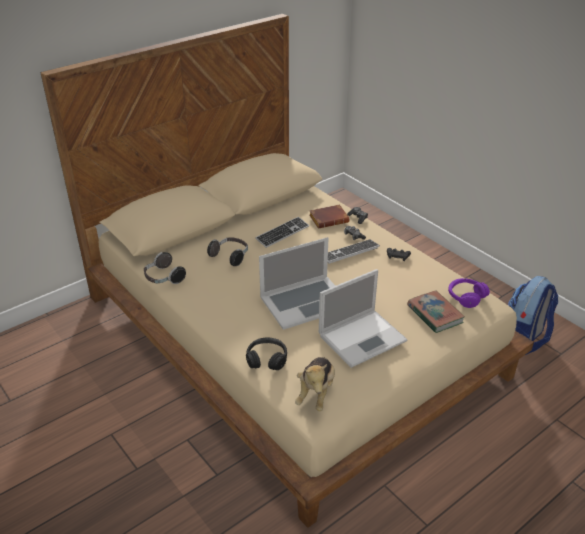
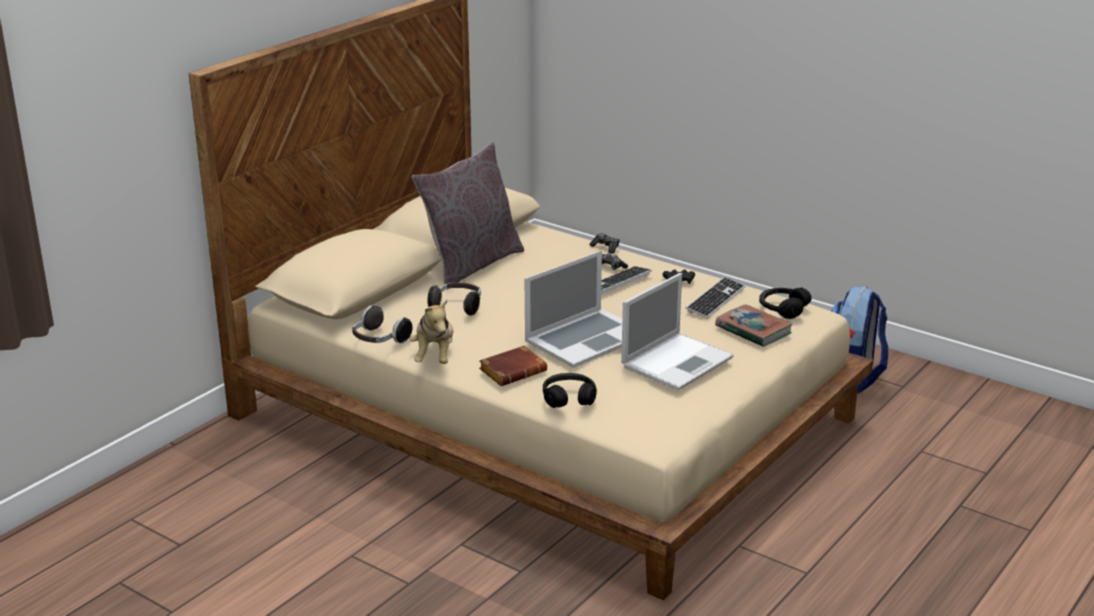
camera: 15 degrees left, 10 degrees down
keyboard [255,217,309,248] -> keyboard moved to [685,277,745,318]
plush toy [295,357,335,411] -> plush toy moved to [409,300,453,364]
brown book [309,204,349,229] -> brown book moved to [479,346,547,386]
purple headphones [448,278,490,308] -> black headphones [759,288,812,319]
none -> grey pillow [412,142,524,284]

